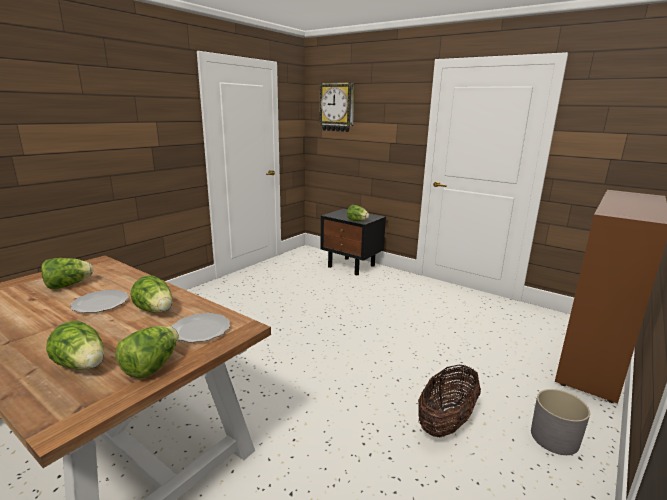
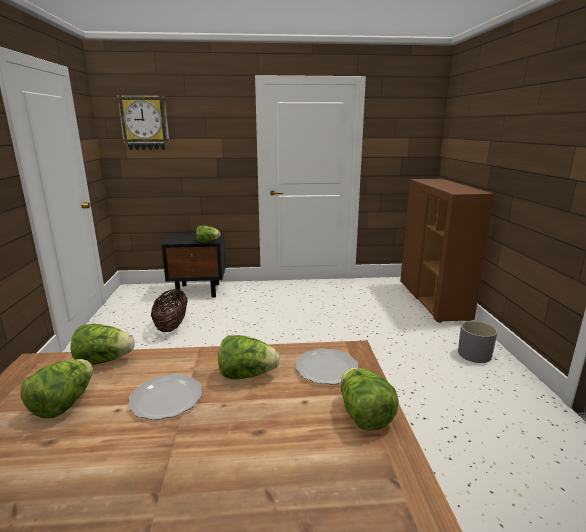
camera: 40 degrees left, 0 degrees up
lettuce [46,321,104,370] -> lettuce moved to [71,324,135,365]
basket [418,365,481,437] -> basket moved to [151,289,188,332]

